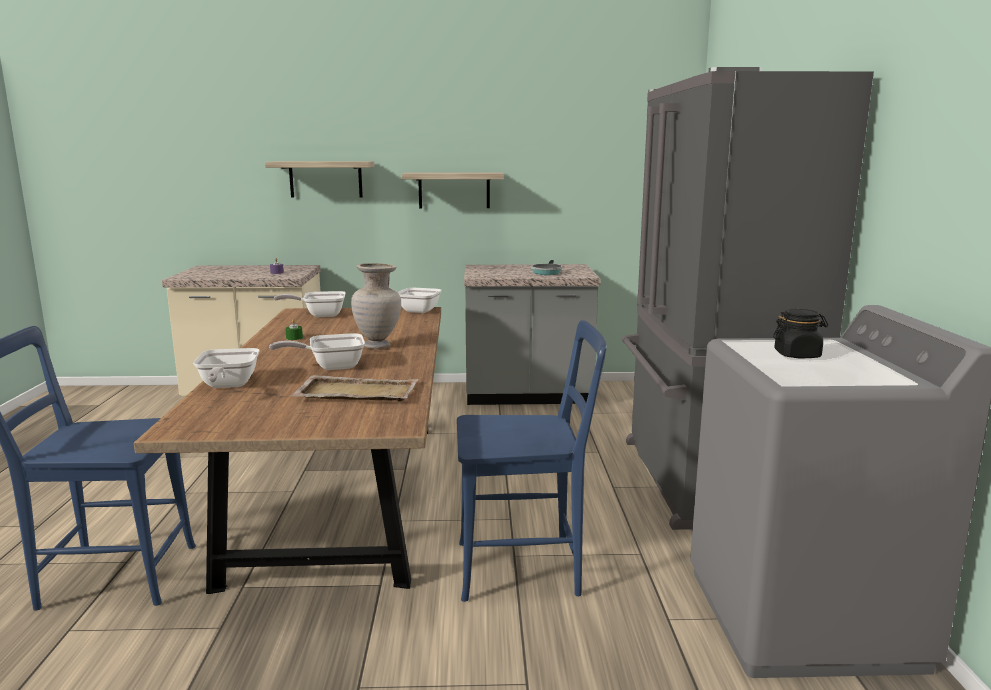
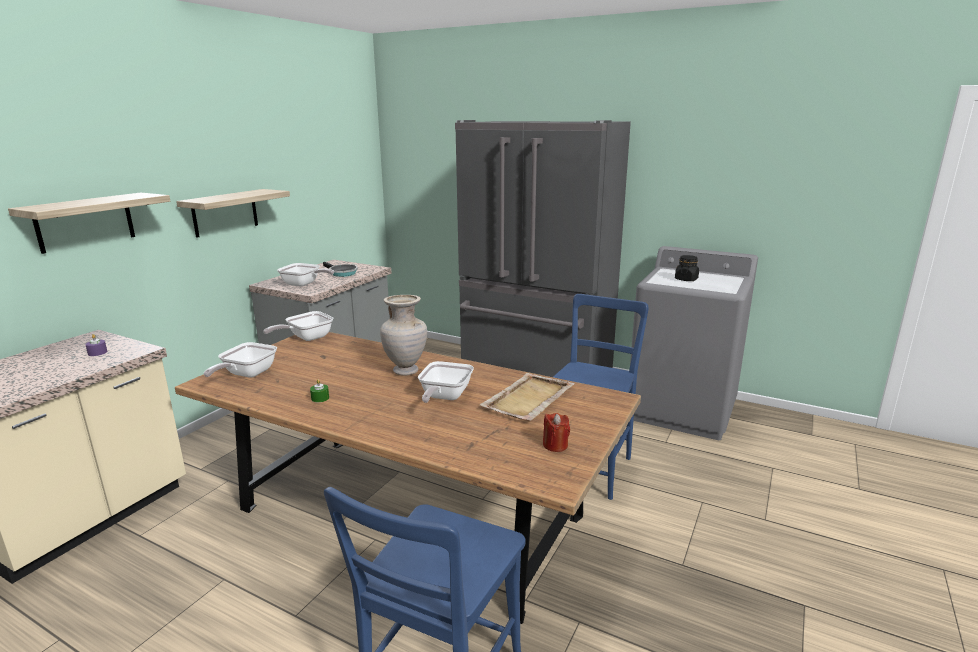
camera: 60 degrees left, 5 degrees up
frying pan [193,348,260,388] -> frying pan moved to [277,263,334,286]
none -> red candle [543,413,570,452]

